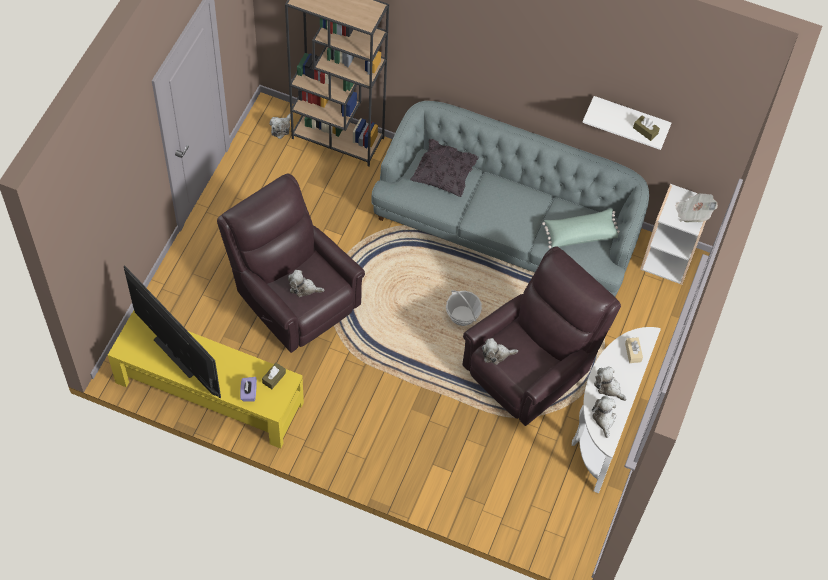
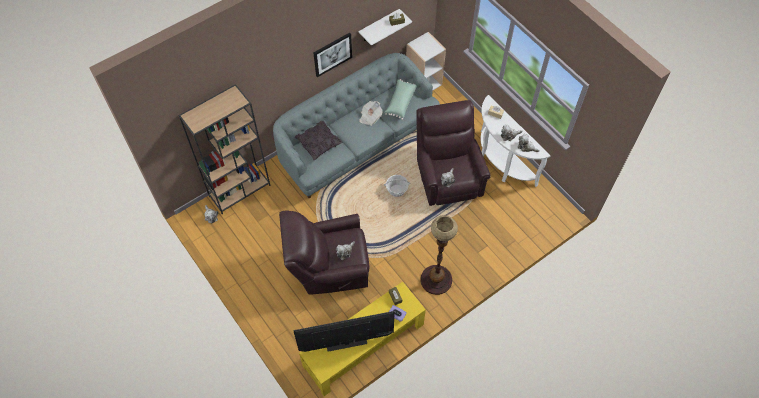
camera: 55 degrees left, 0 degrees up
newspaper [675,193,718,222] -> newspaper moved to [359,101,383,126]
none -> picture [314,33,352,77]
none -> floor lamp [420,215,458,295]

